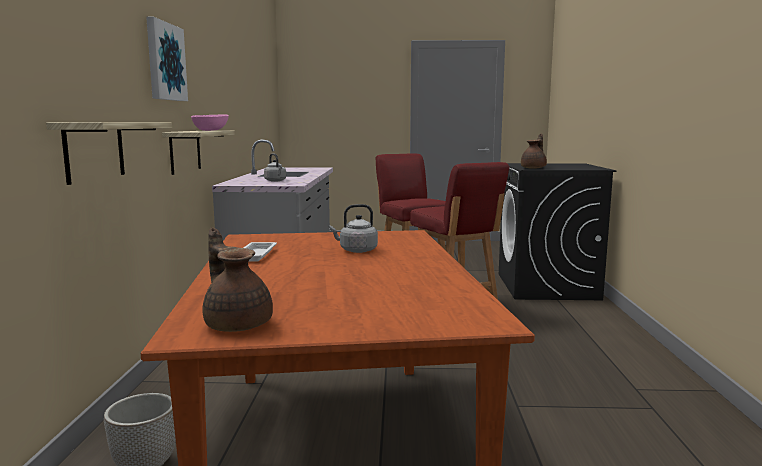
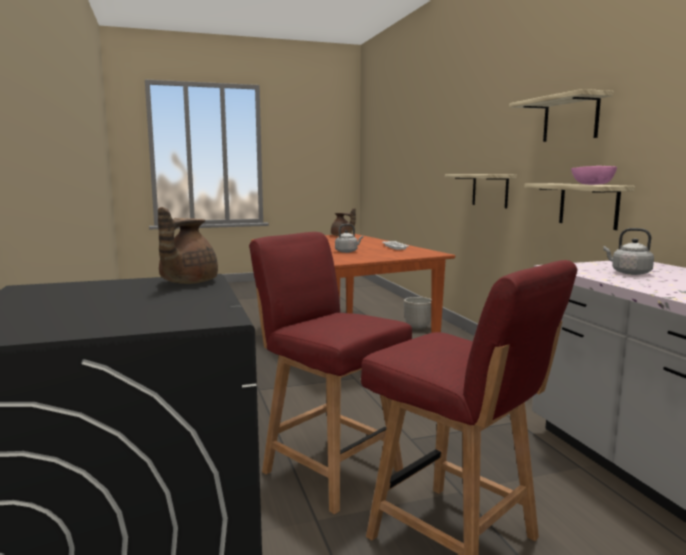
camera: 160 degrees right, 0 degrees up
picture [146,17,188,101] -> shelf [509,89,613,142]

